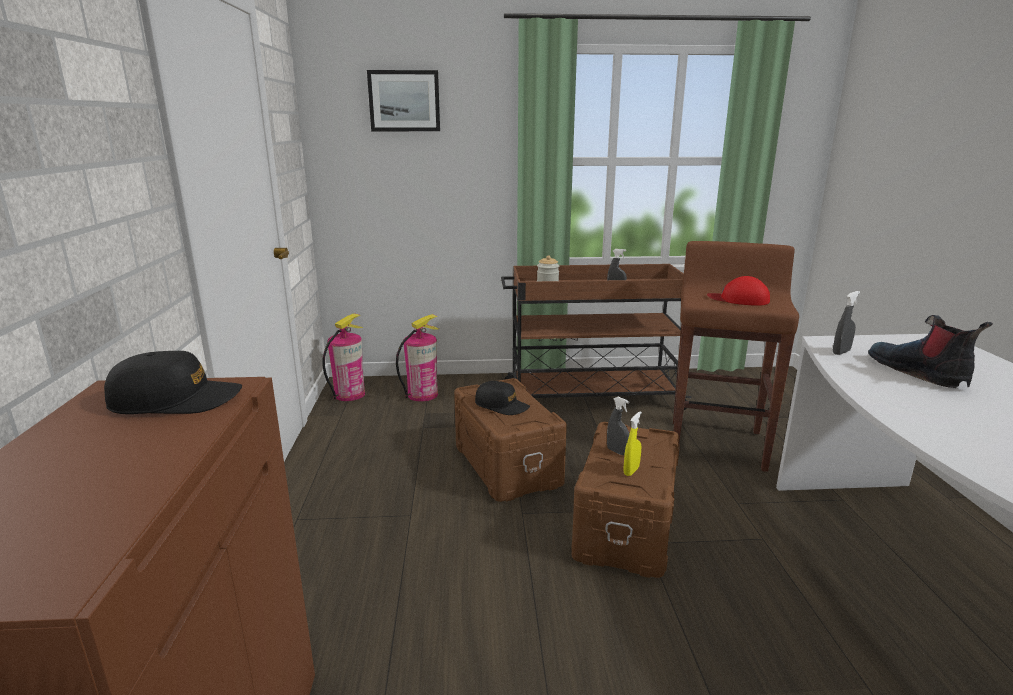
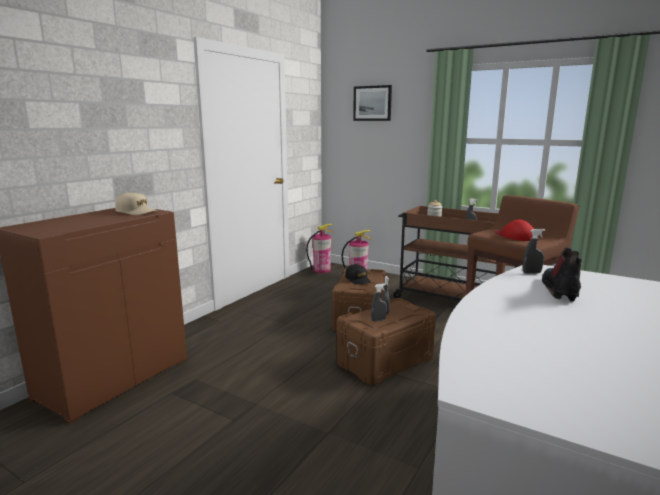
camera: 35 degrees right, 5 degrees down
black cap [104,351,242,414] -> beige cap [115,192,157,215]
yellow spray bottle [623,411,642,476] -> grey spray bottle [371,283,387,322]

